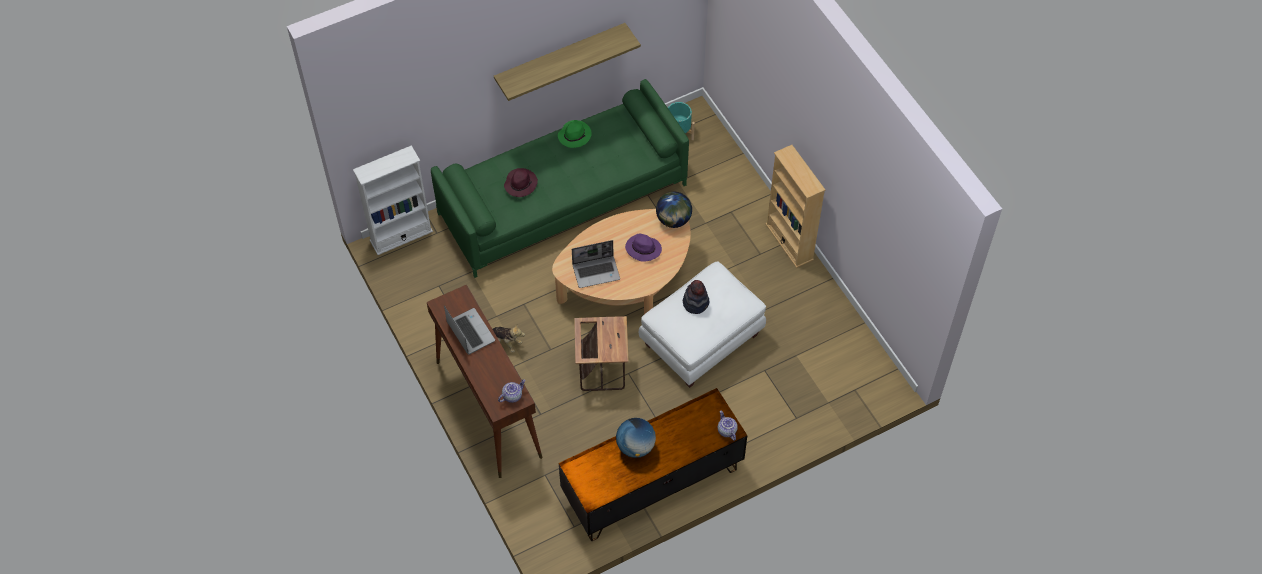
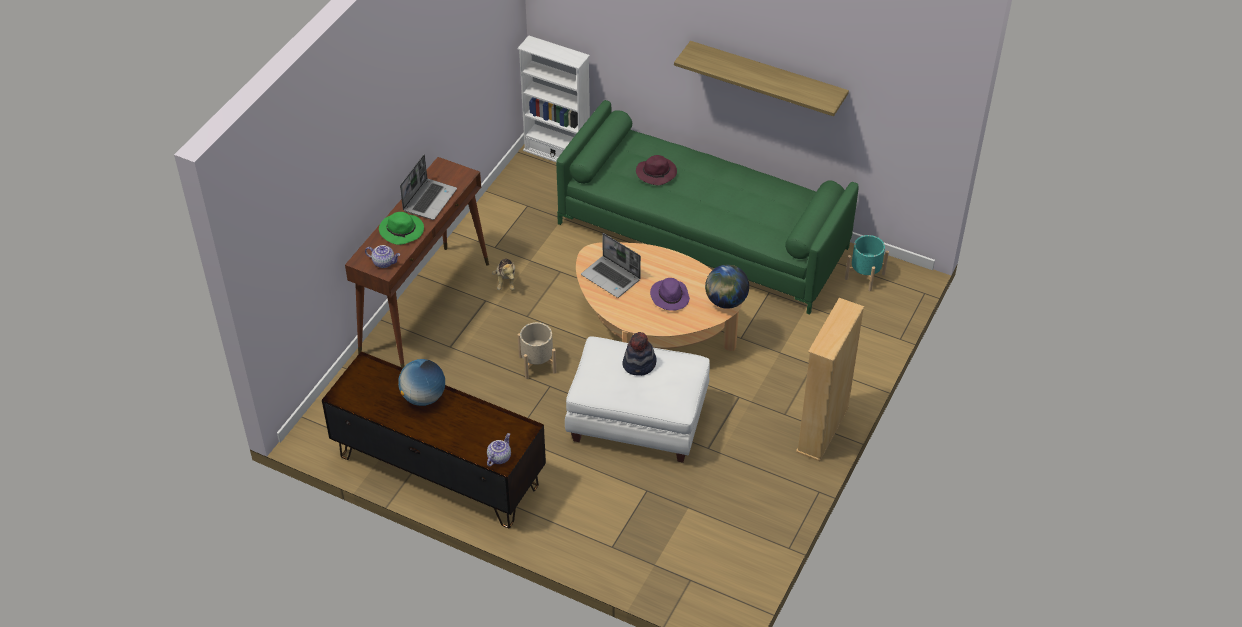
camera: 55 degrees right, 10 degrees down
green hat [558,120,592,148] -> green hat moved to [379,212,424,245]
side table [574,316,629,391] -> beige planter [518,322,556,379]

